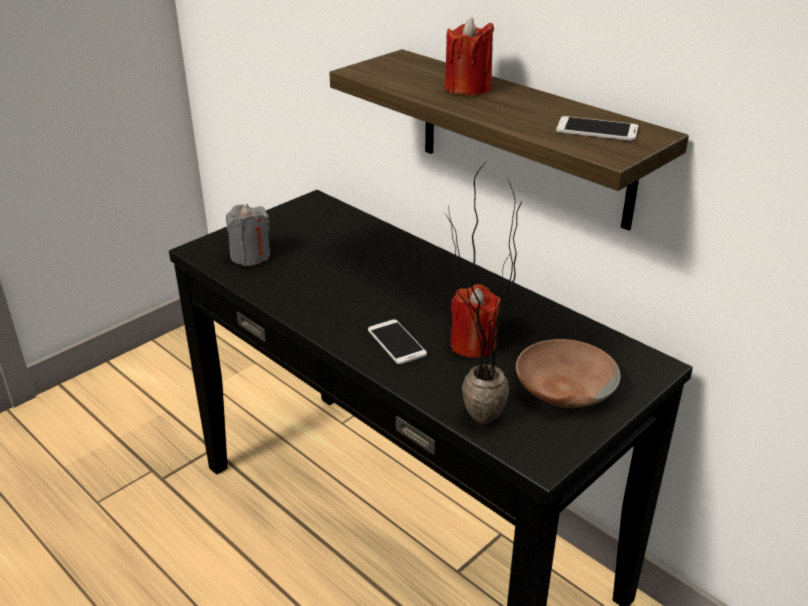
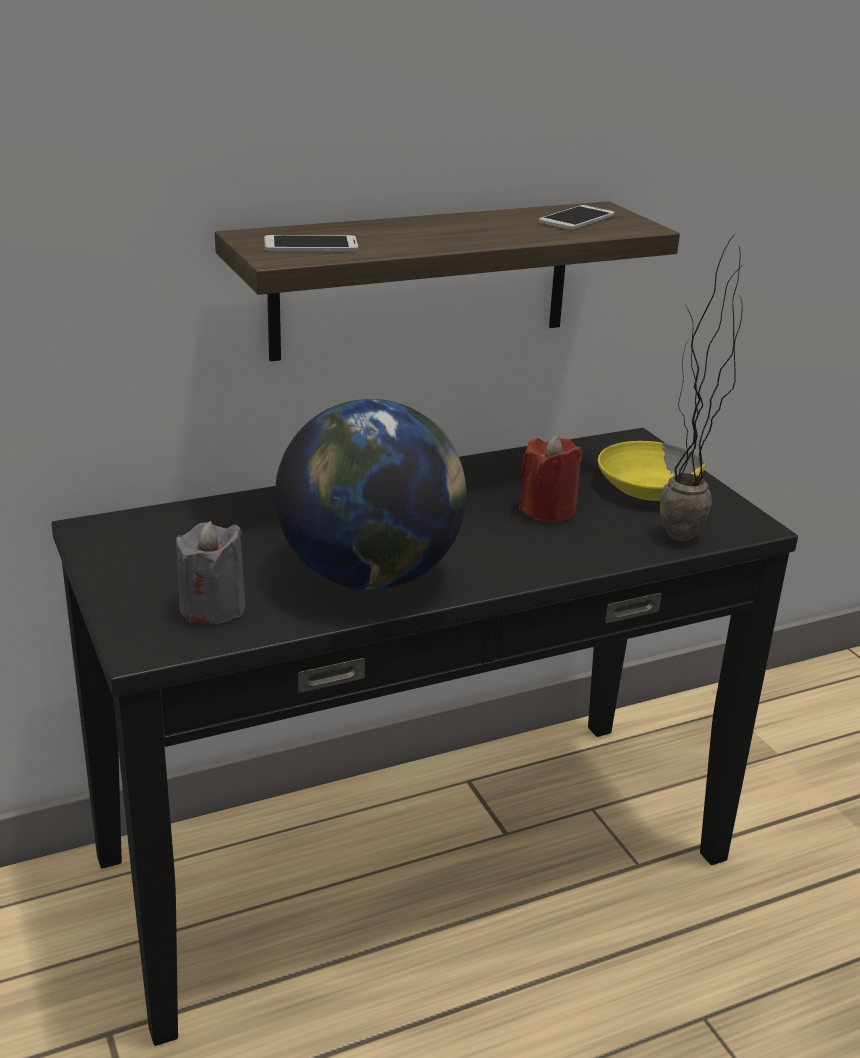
camera: 70 degrees left, 5 degrees down
phone [368,319,427,364] -> phone moved to [264,235,359,251]
red candle [445,17,494,95] -> none
brown bowl [516,339,621,408] -> yellow bowl [598,441,706,501]
none -> globe [275,399,467,590]

